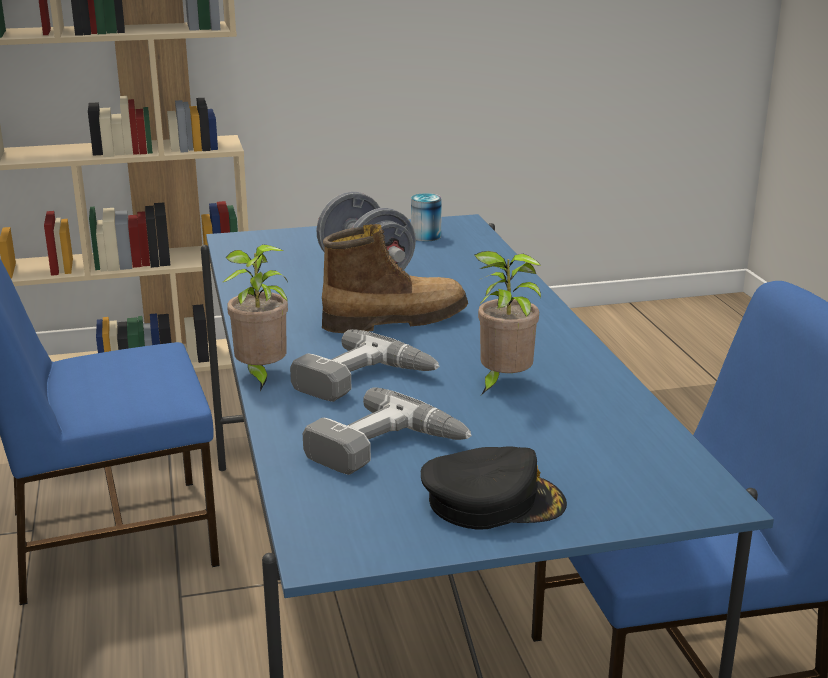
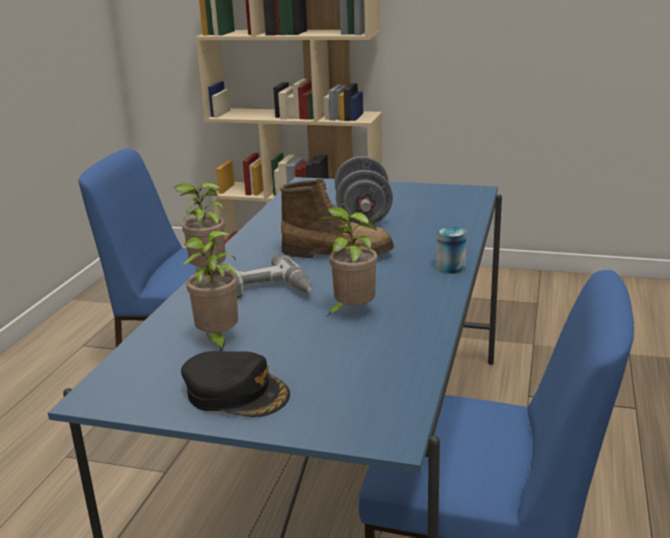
camera: 30 degrees right, 0 degrees up
power drill [303,388,472,475] -> potted plant [182,231,238,351]
can [411,193,442,241] -> can moved to [436,226,467,274]

